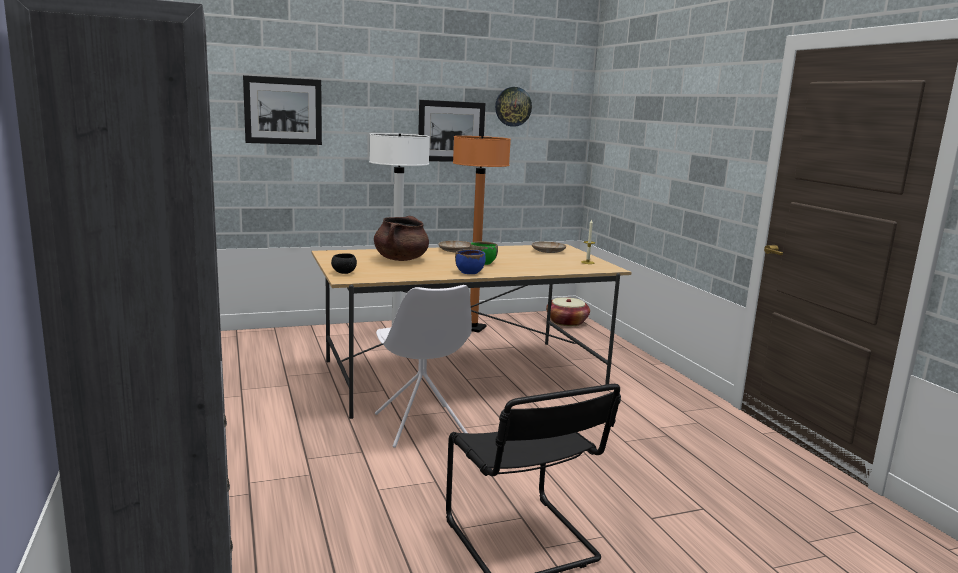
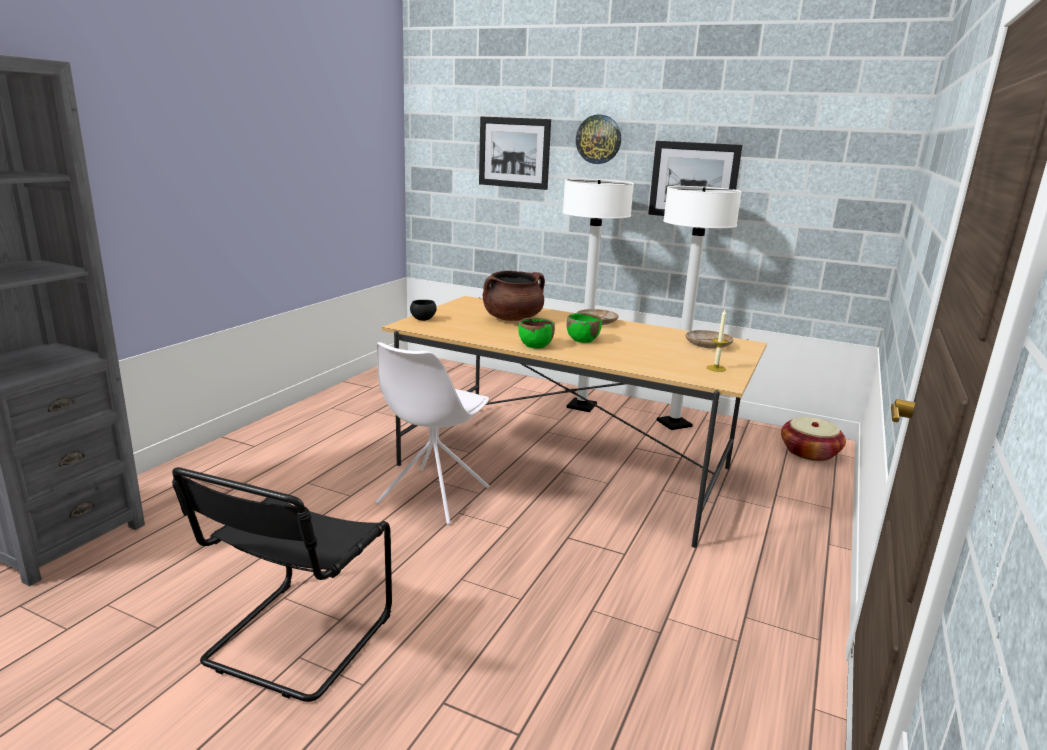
camera: 45 degrees right, 5 degrees up
orange floor lamp [453,136,511,332] -> white floor lamp [657,186,742,430]
blue bowl [455,249,485,274] -> green bowl [518,317,555,349]
wall clock [495,87,532,127] -> wall clock moved to [576,115,621,164]

